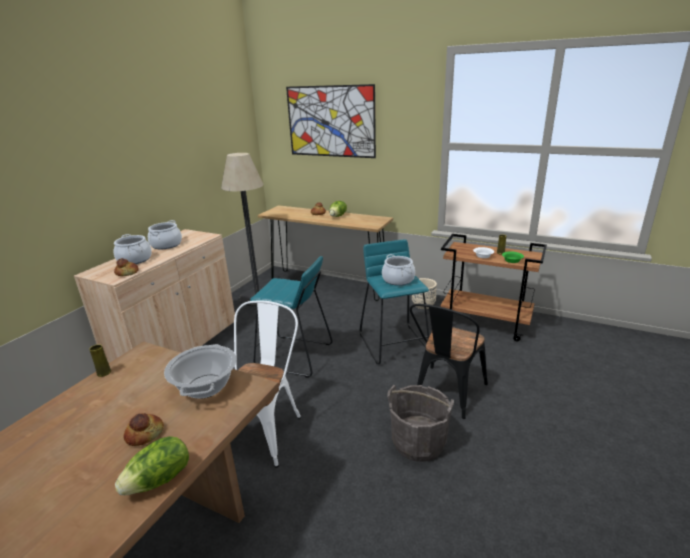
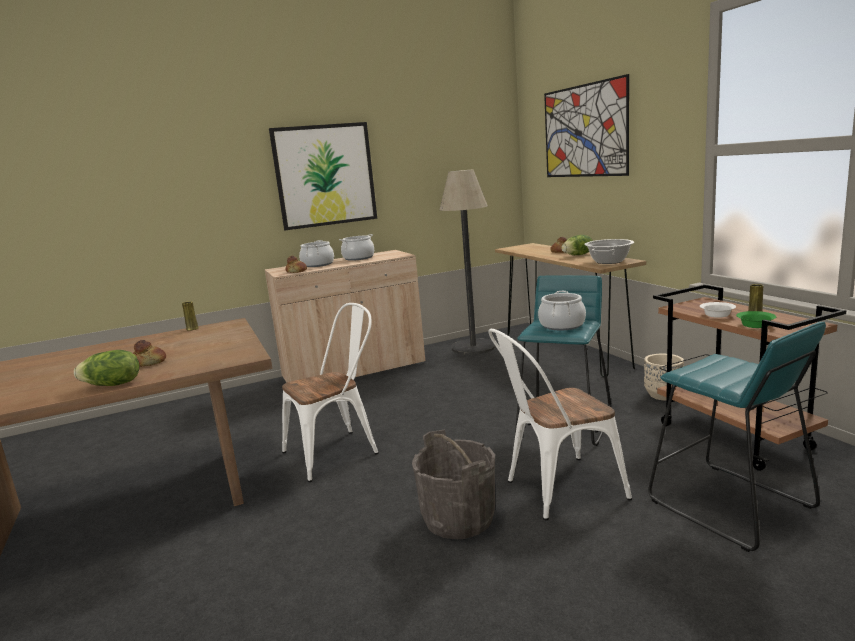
camera: 40 degrees right, 10 degrees down
cooking pot [164,344,237,399] -> cooking pot moved to [584,239,634,264]
turquoise stool [250,256,333,378] -> turquoise stool moved to [648,322,826,552]
black chair [410,304,488,419] -> white chair [488,329,632,520]
none -> picture [269,122,377,230]

